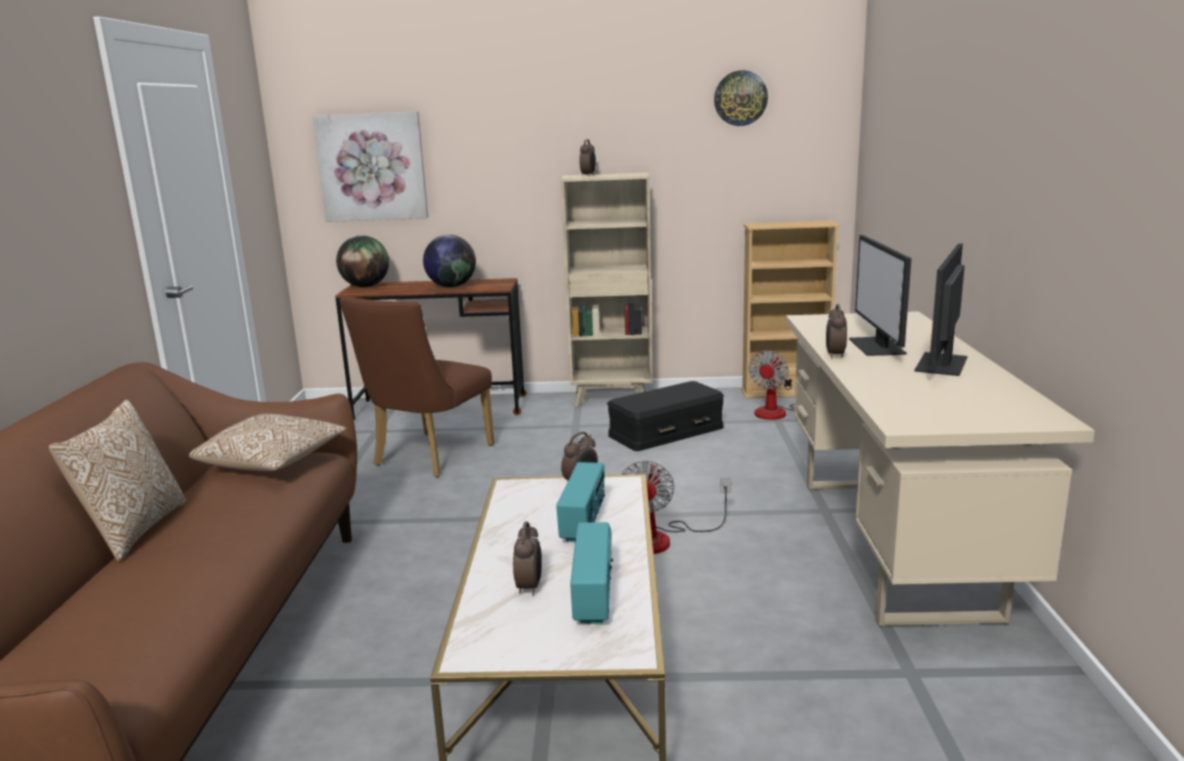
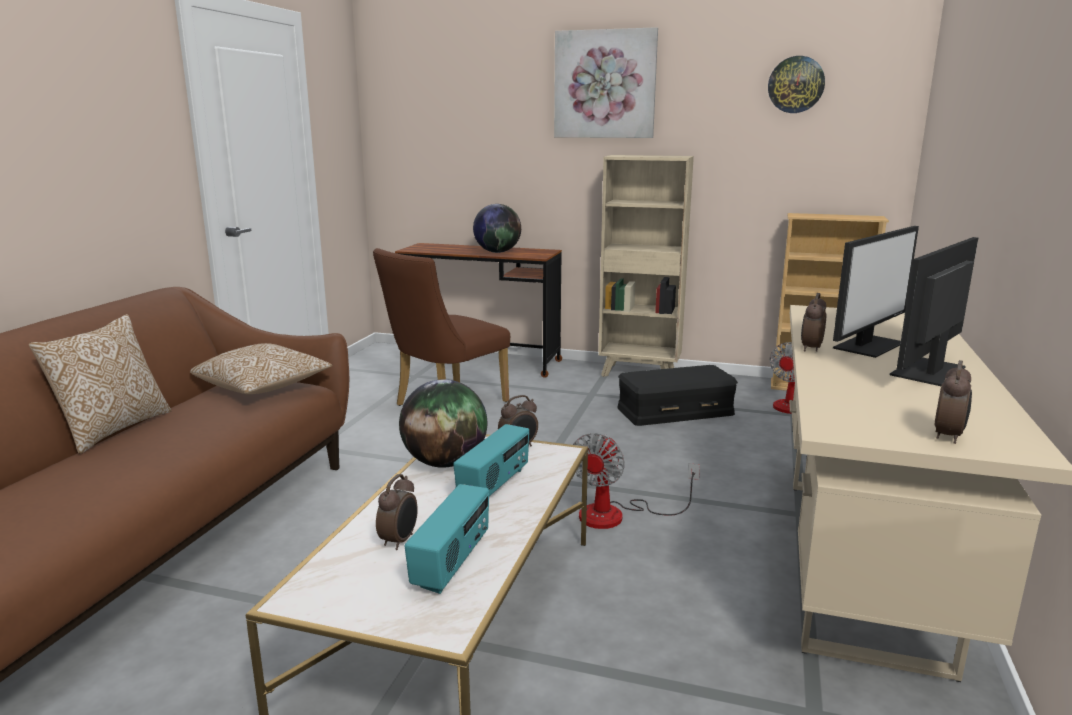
camera: 15 degrees right, 0 degrees up
picture [313,111,428,222] -> picture moved to [554,27,658,138]
globe [336,236,389,287] -> globe moved to [399,379,487,468]
alarm clock [579,139,596,176] -> alarm clock moved to [934,360,972,444]
monitor [849,235,911,356] -> monitor turned 150 degrees counterclockwise [833,226,919,358]

